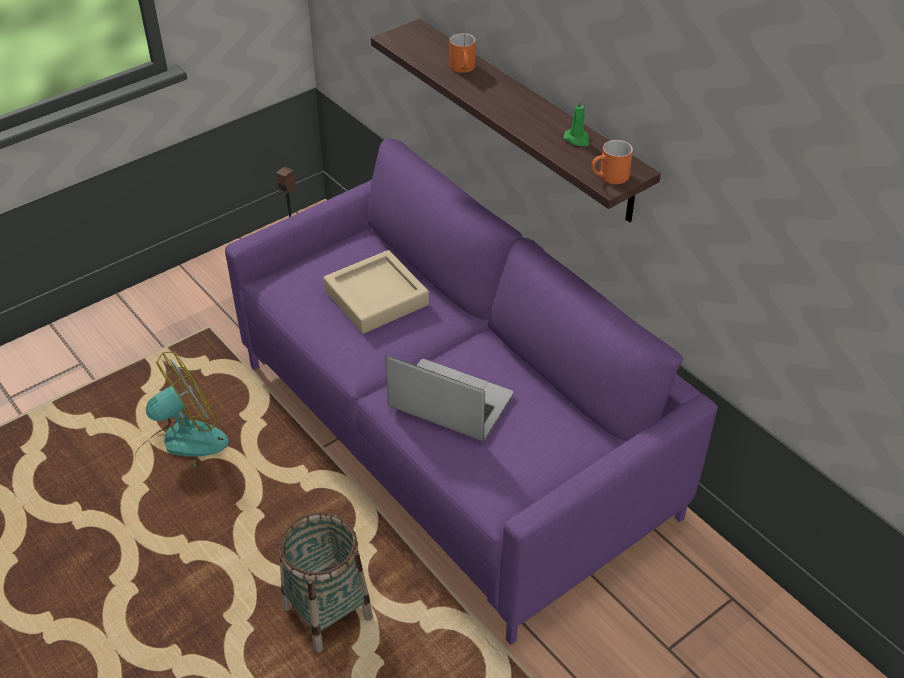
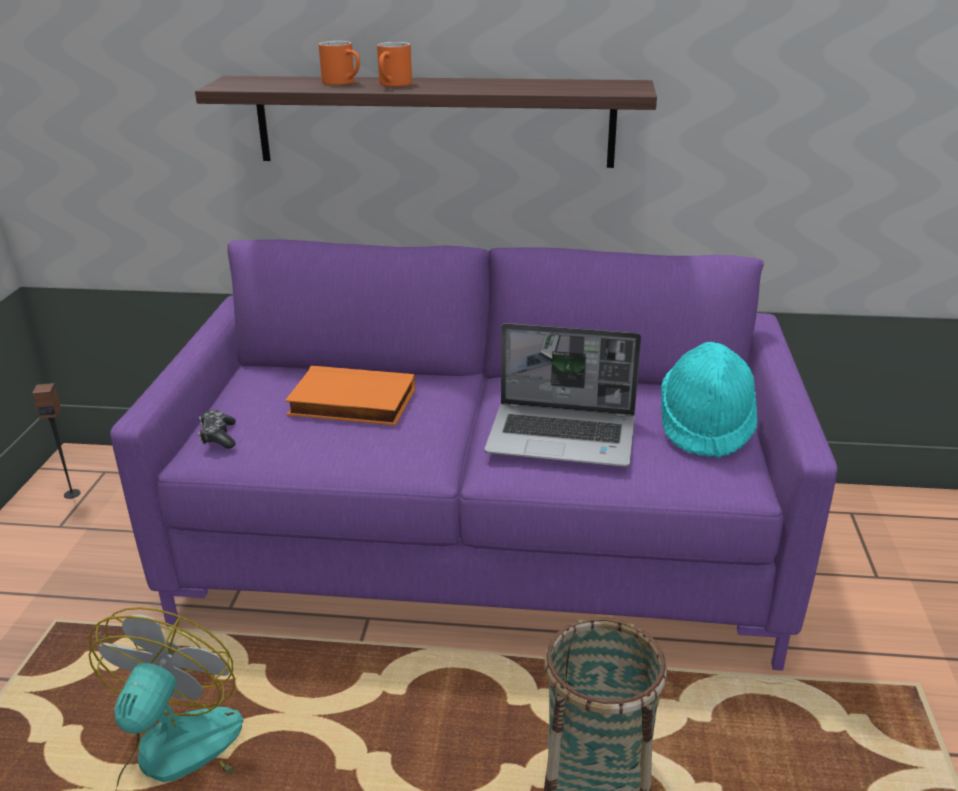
camera: 45 degrees left, 15 degrees down
beige tray [323,250,429,334] -> orange book [285,366,415,425]
laptop [385,355,513,441] -> laptop turned 150 degrees counterclockwise [484,323,641,467]
green candle [563,98,589,146] -> none
orange mug [591,140,633,184] -> orange mug moved to [377,42,412,87]
none -> game controller [198,410,236,449]
none -> turquoise hat [661,342,757,458]

